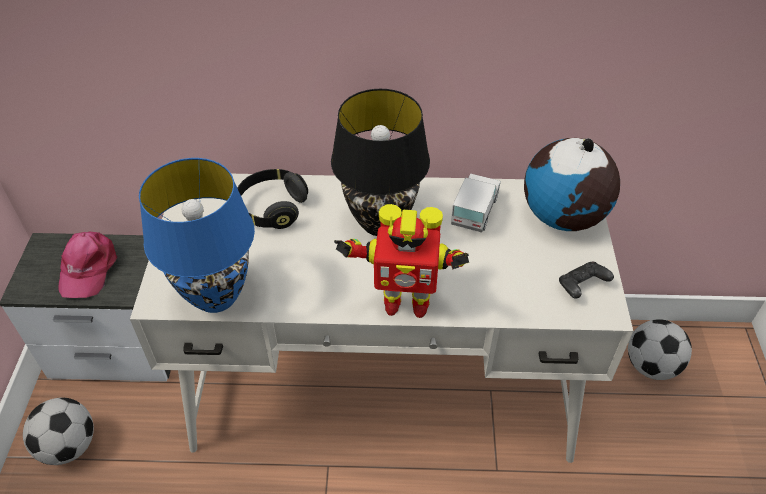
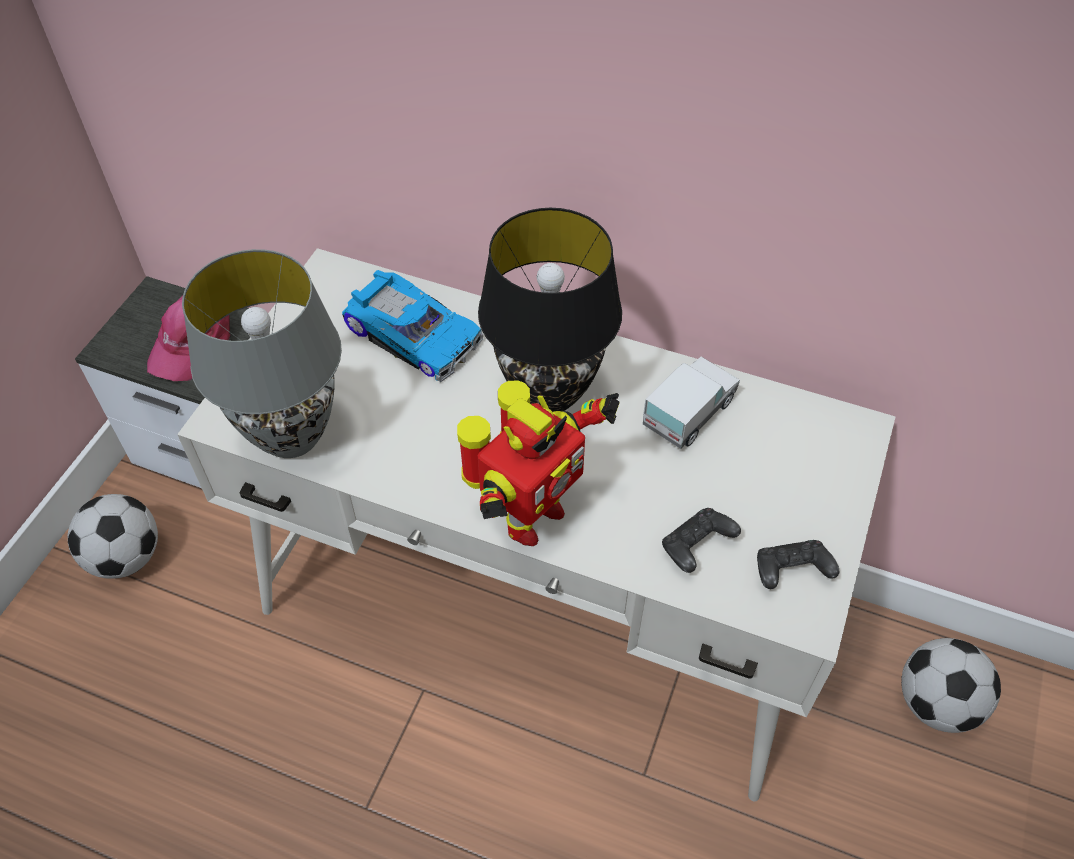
camera: 20 degrees right, 5 degrees up
blue table lamp [139,158,255,313] -> grey table lamp [182,249,342,458]
black headphones [238,169,308,229] -> toy car [342,270,483,383]
toy robot [334,204,469,318] -> toy robot turned 75 degrees counterclockwise [457,380,620,546]
globe [524,138,620,231] -> none
none -> black game controller [662,508,741,573]

